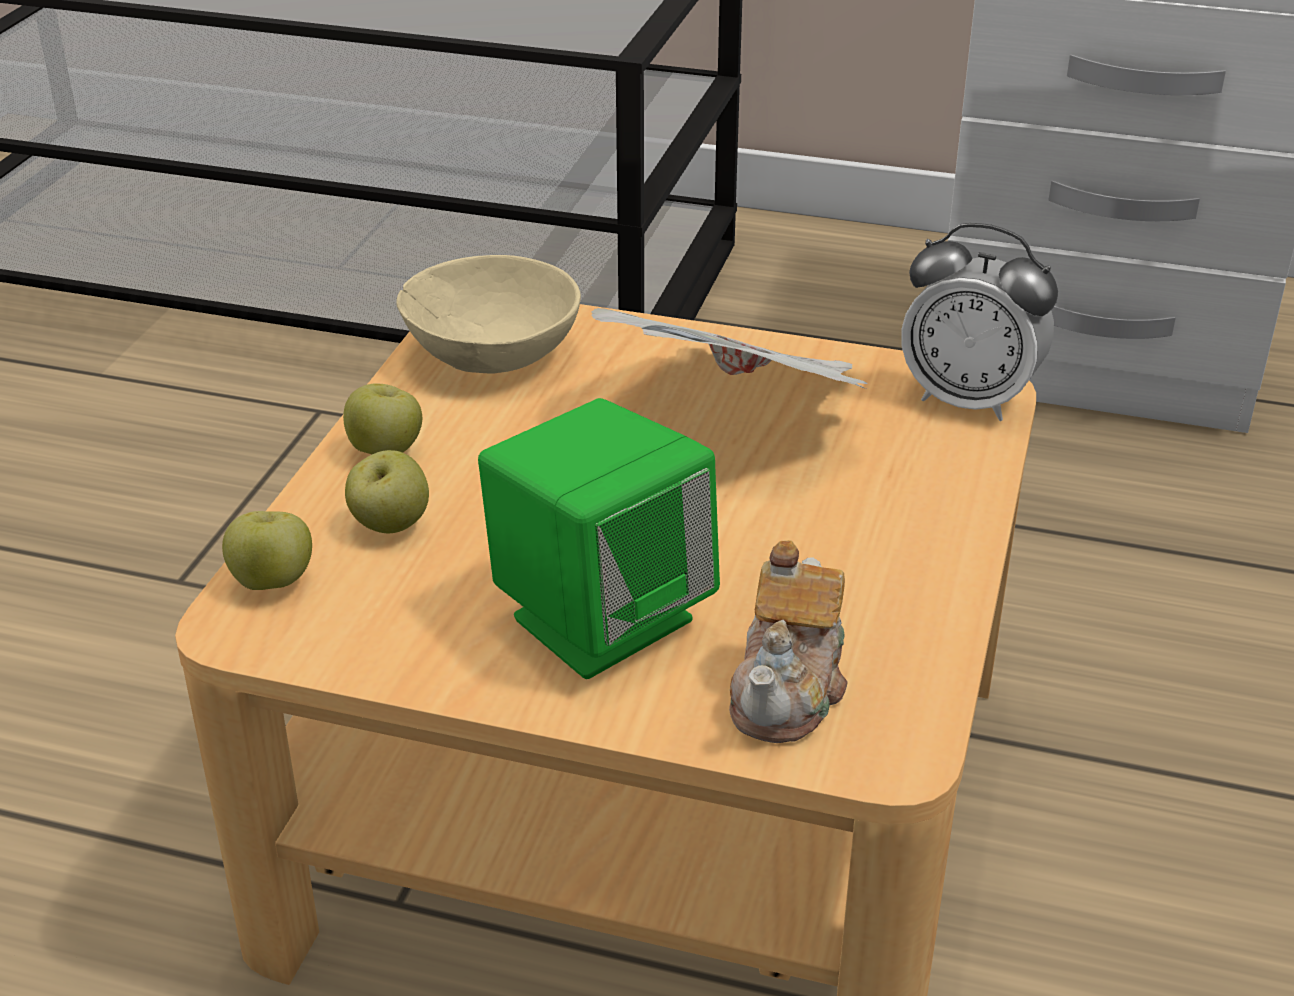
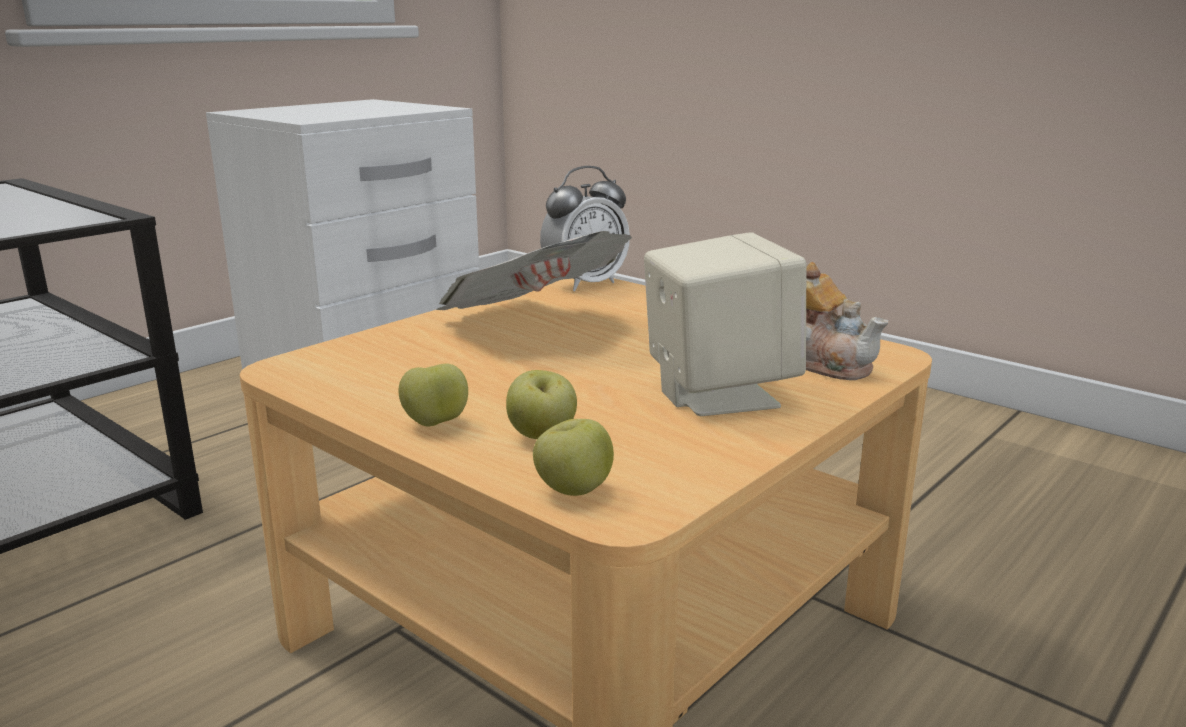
camera: 65 degrees left, 15 degrees down
beige bowl [396,255,581,374] -> none
green speaker [478,398,720,679] -> beige speaker [644,232,807,416]

